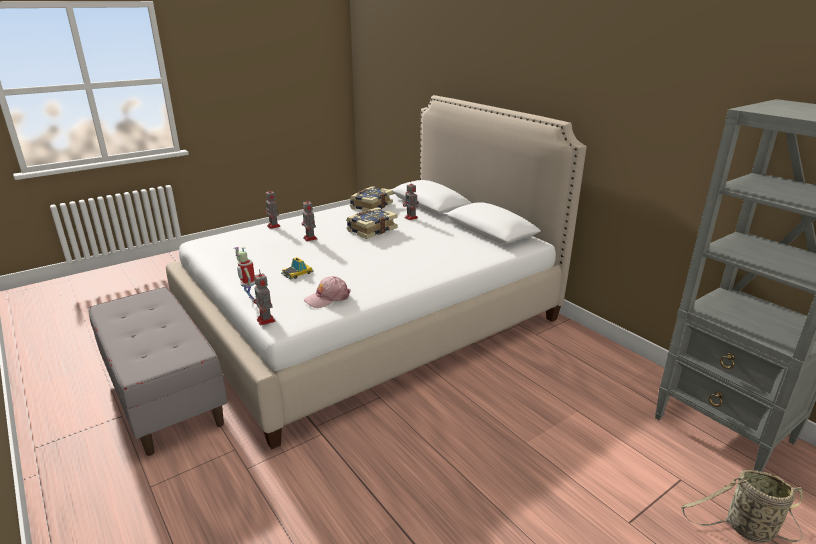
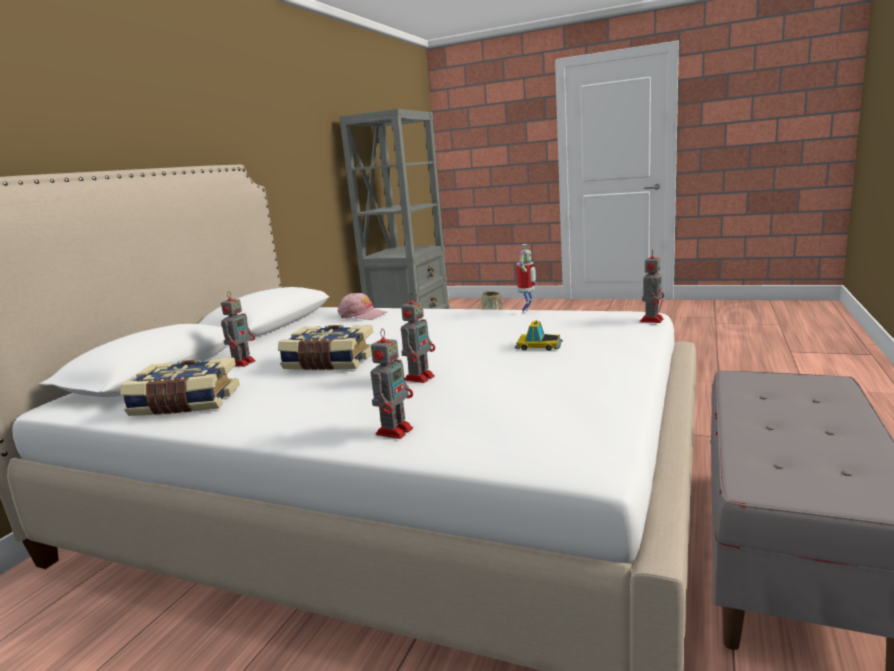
camera: 120 degrees left, 10 degrees down
toy robot [233,247,255,302] -> toy robot moved to [516,244,538,314]
pink cap [304,276,351,308] -> pink cap moved to [337,293,388,320]

